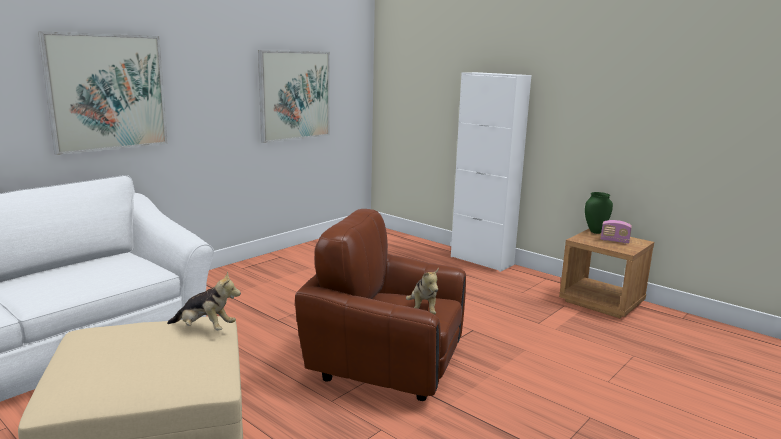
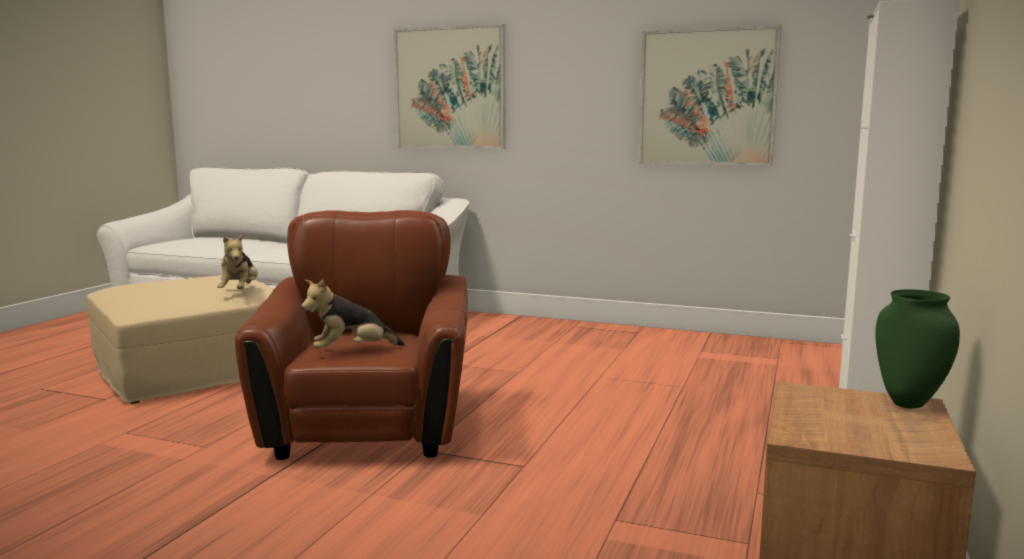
camera: 70 degrees right, 5 degrees down
radio [601,220,632,244] -> none

